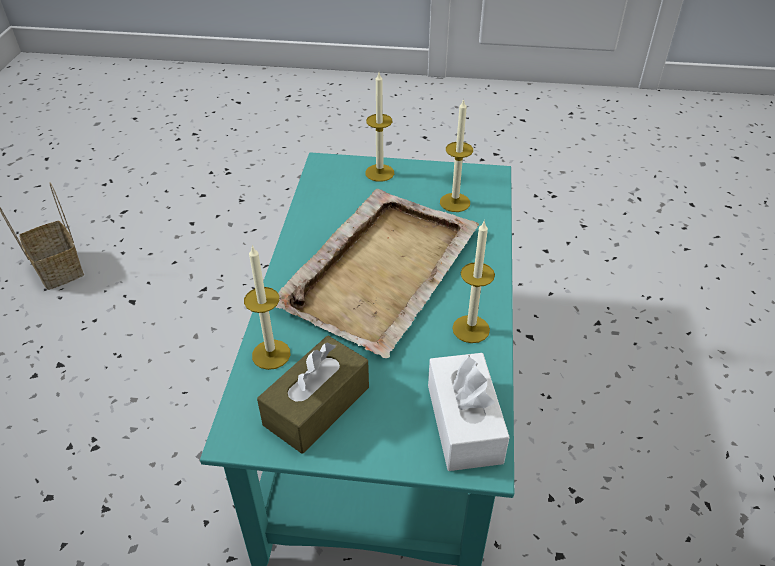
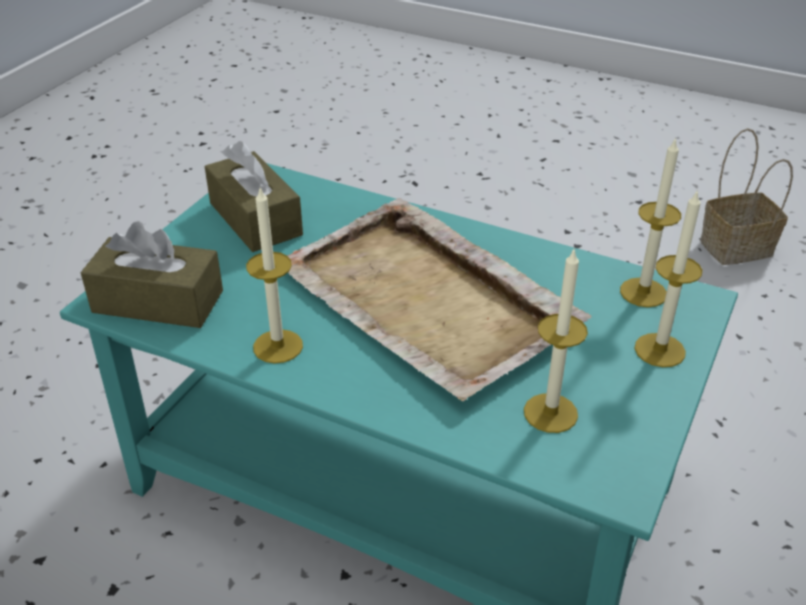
camera: 110 degrees right, 5 degrees down
candle [244,245,291,370] -> candle moved to [620,137,681,307]
white tissue box [428,353,510,471] -> brown tissue box [81,221,223,328]

